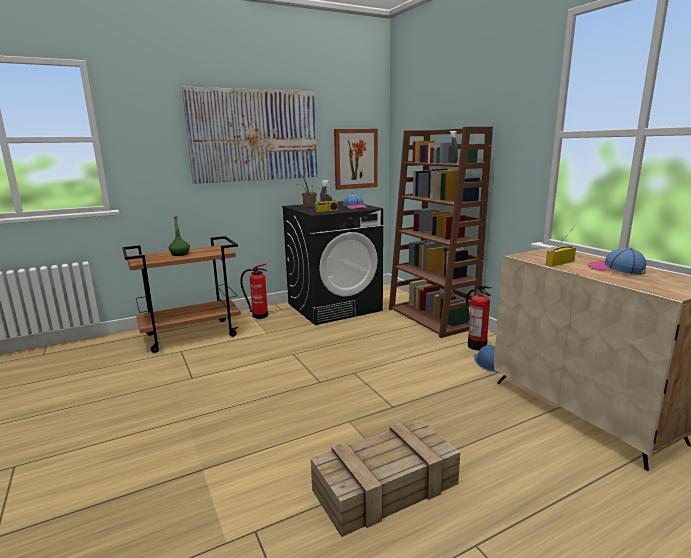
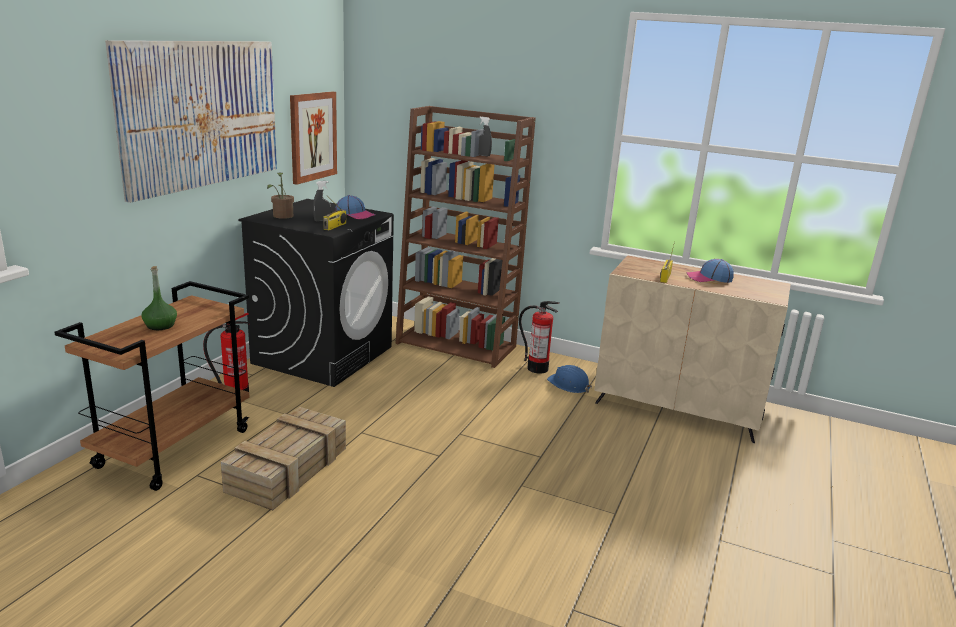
camera: 40 degrees left, 5 degrees up
crate [311,419,460,537] -> crate moved to [221,407,346,510]

